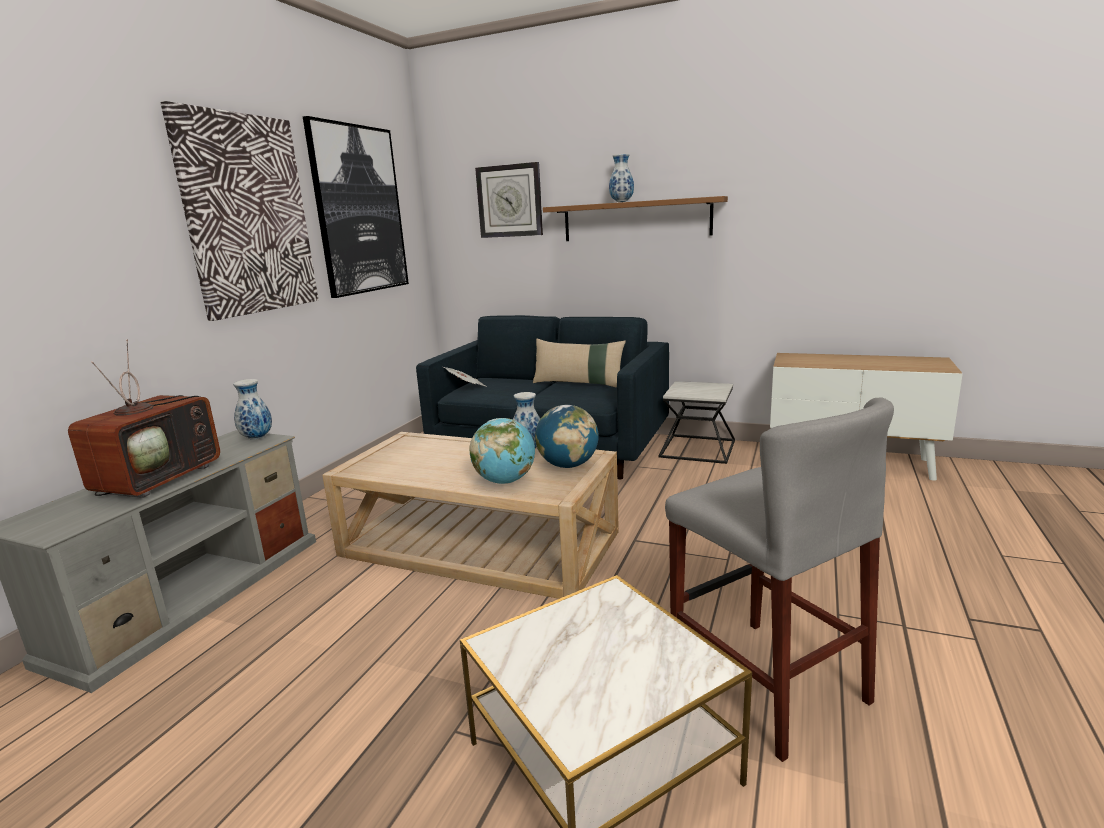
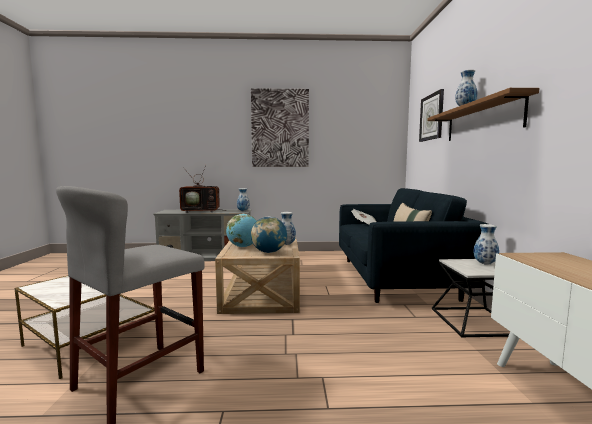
camera: 65 degrees right, 10 degrees down
picture [303,116,409,298] -> none
none -> vase [473,224,499,265]

